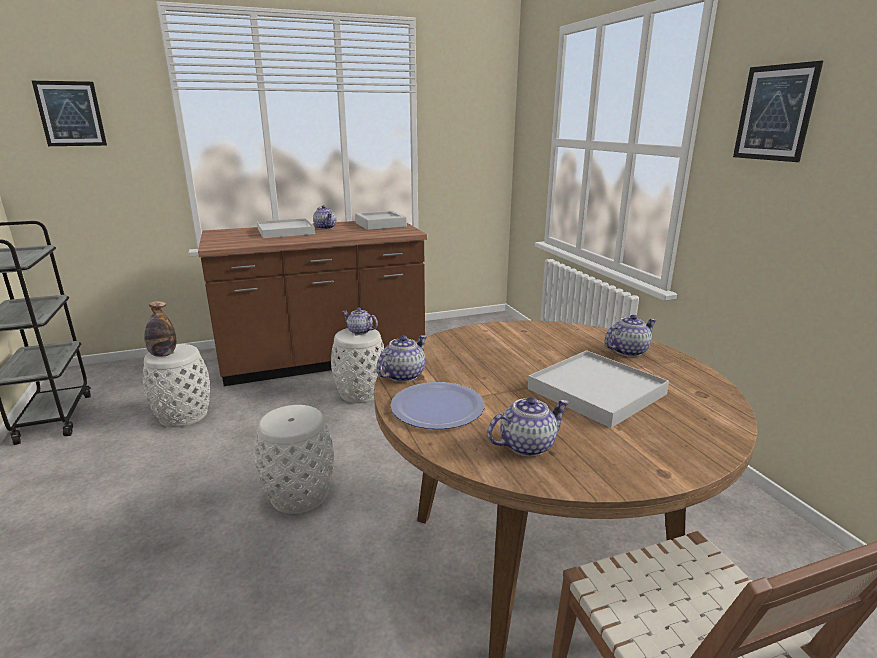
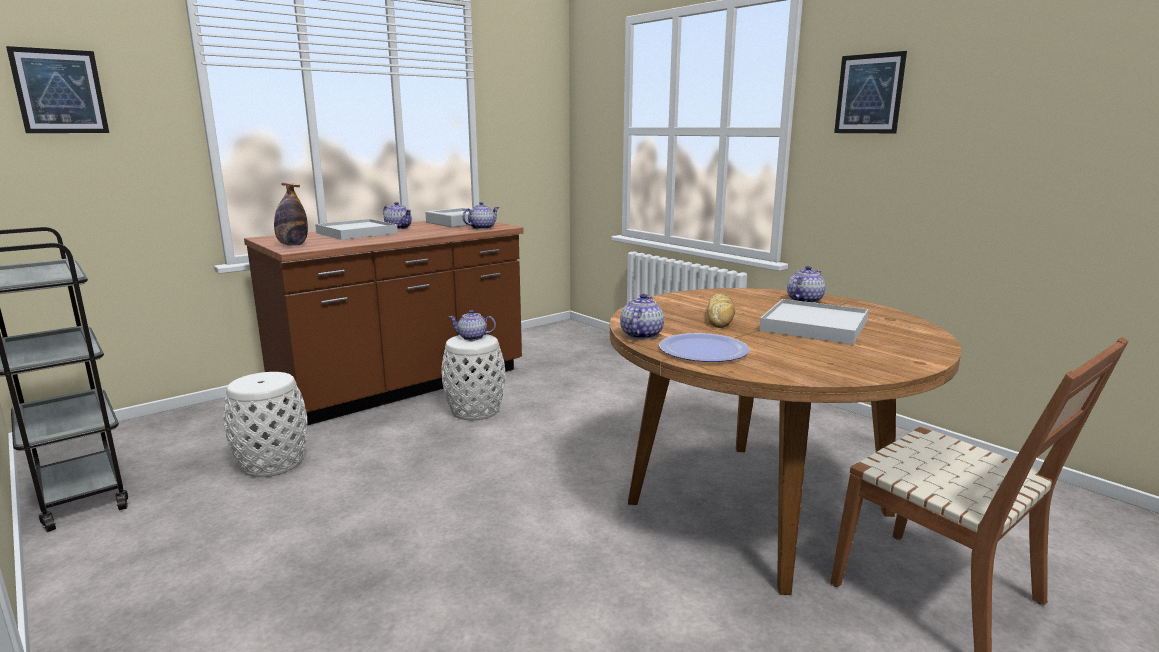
camera: 20 degrees left, 5 degrees down
bottle [144,301,176,357] -> bottle moved to [274,183,308,246]
white stool [255,405,334,514] -> none
teapot [487,397,570,457] -> teapot moved to [463,202,500,230]
none -> bread [708,294,735,328]

